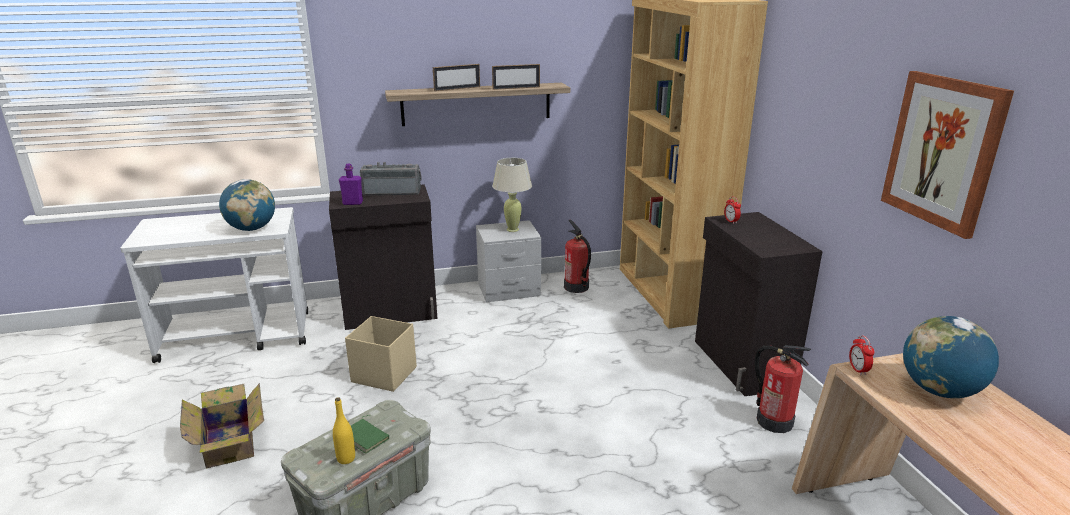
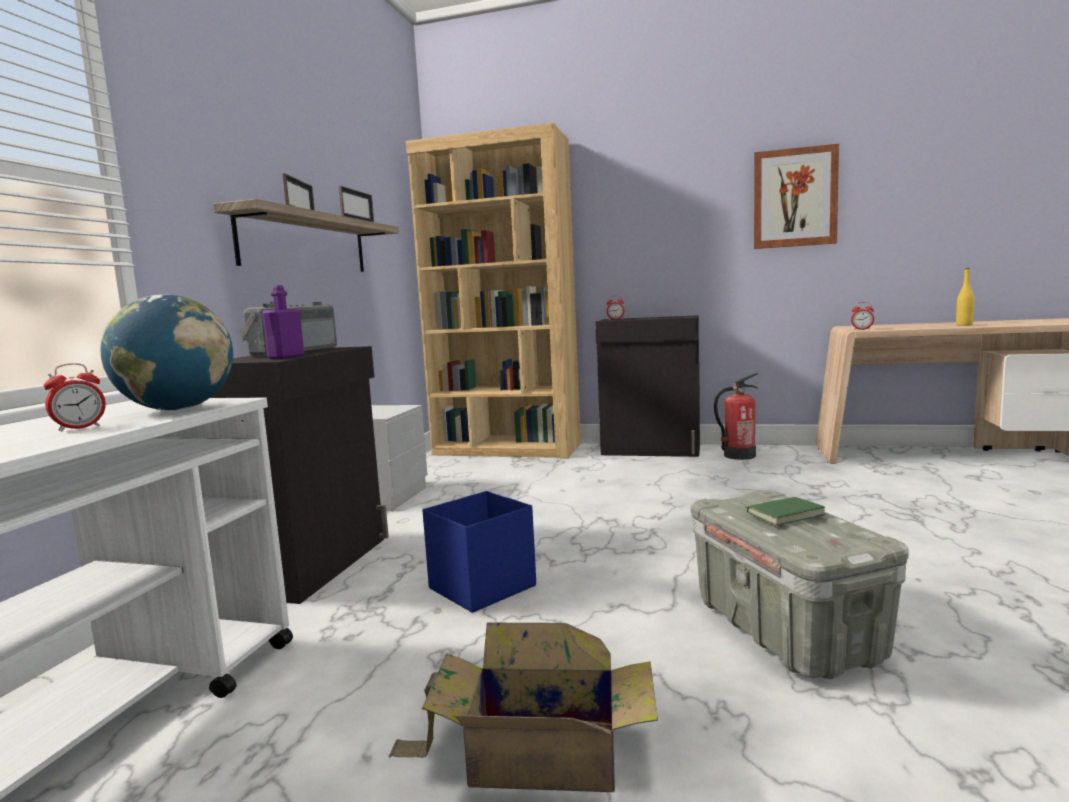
camera: 60 degrees left, 15 degrees down
yellow bottle [333,397,355,464] -> yellow bottle moved to [956,268,975,326]
beige storage box [345,316,417,392] -> blue storage box [423,491,536,613]
beige table lamp [492,158,532,232] -> none
fire extinguisher [564,220,591,293] -> none
globe [903,316,999,398] -> none
none -> alarm clock [44,363,106,432]

